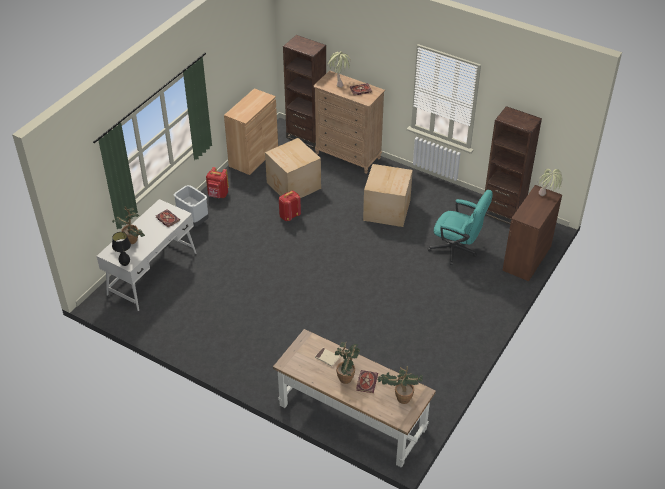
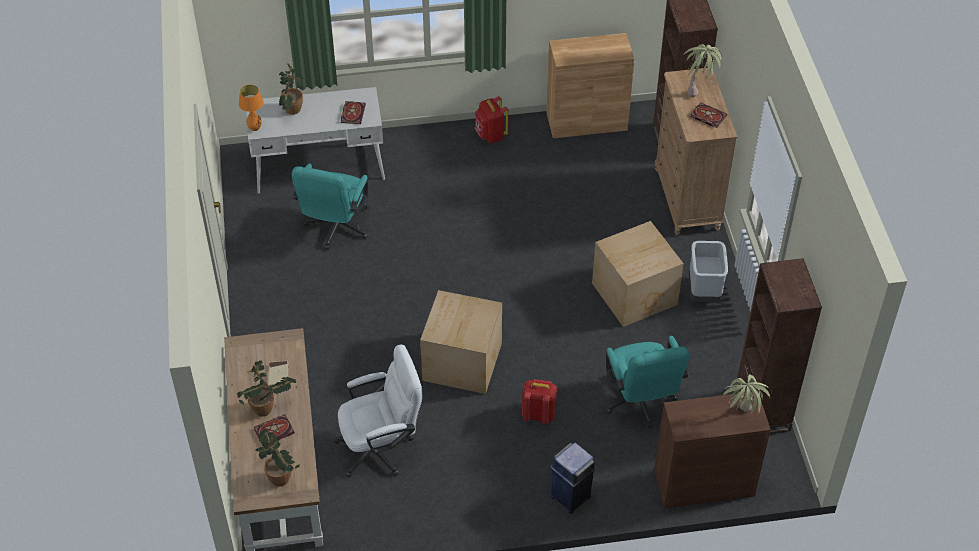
camera: 50 degrees right, 5 degrees up
black table lamp [112,232,131,266] -> orange table lamp [239,85,264,131]
grey trash can [174,185,209,227] -> grey trash can moved to [689,241,728,303]
cardboard box [265,138,321,198] -> cardboard box moved to [420,290,502,394]
red backpack [279,191,301,221] -> red backpack moved to [522,379,557,424]
none -> turquoise office chair [292,164,369,250]
none -> white office chair [334,345,422,478]
none -> blue trash can [550,442,596,514]

